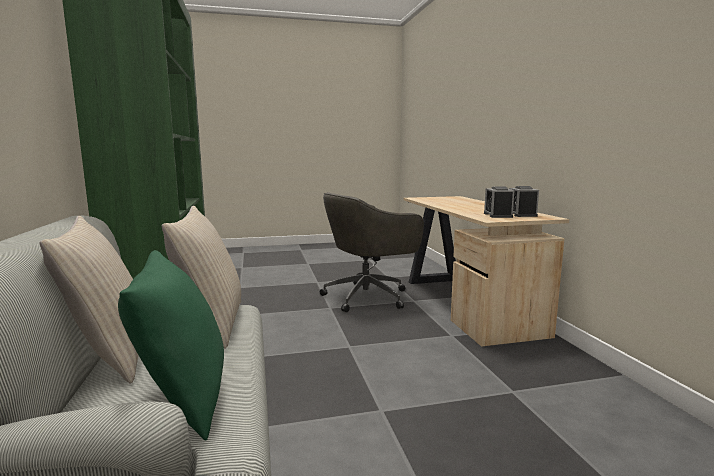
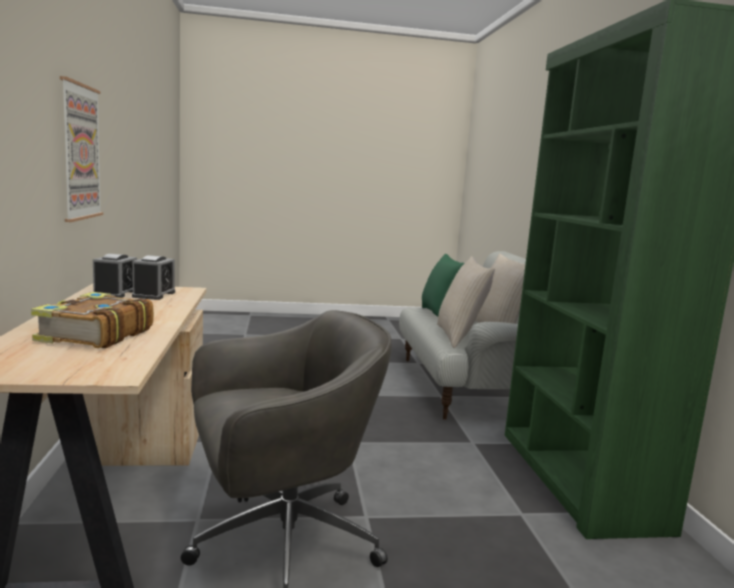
camera: 175 degrees left, 0 degrees up
none -> book [31,292,154,348]
none -> picture [60,76,103,222]

